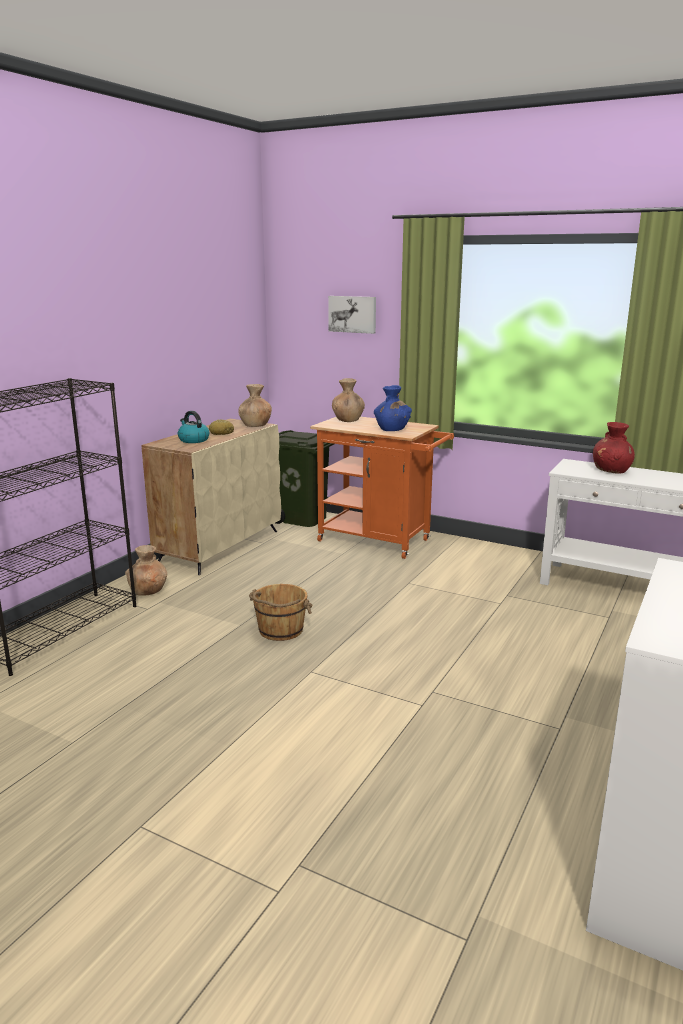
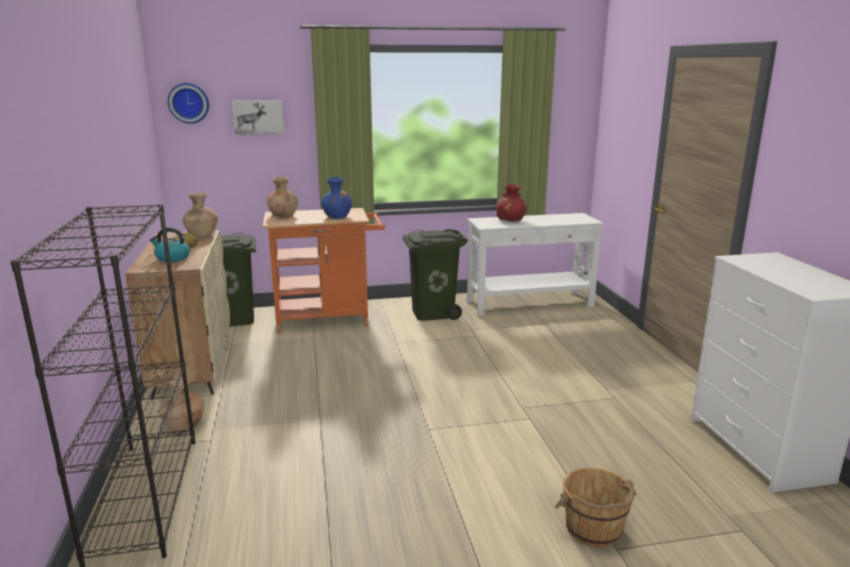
camera: 40 degrees left, 0 degrees up
brown bucket [249,584,312,641] -> brown bucket moved to [555,467,636,547]
none -> wall clock [168,83,209,124]
none -> green trash can [402,229,468,321]

